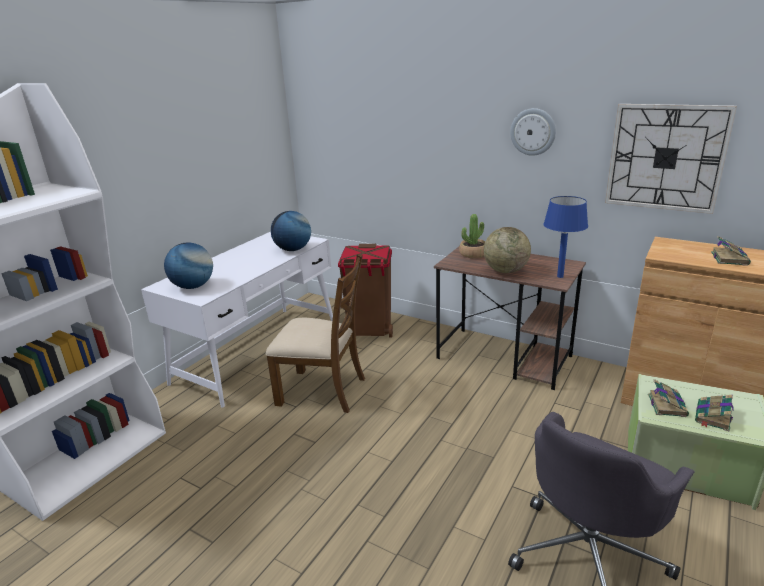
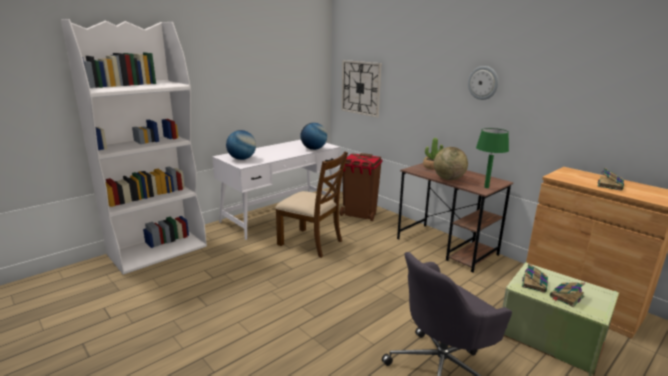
camera: 15 degrees right, 5 degrees down
blue table lamp [543,196,588,278] -> green table lamp [476,128,509,188]
wall clock [605,104,737,214] -> wall clock moved to [341,60,382,118]

